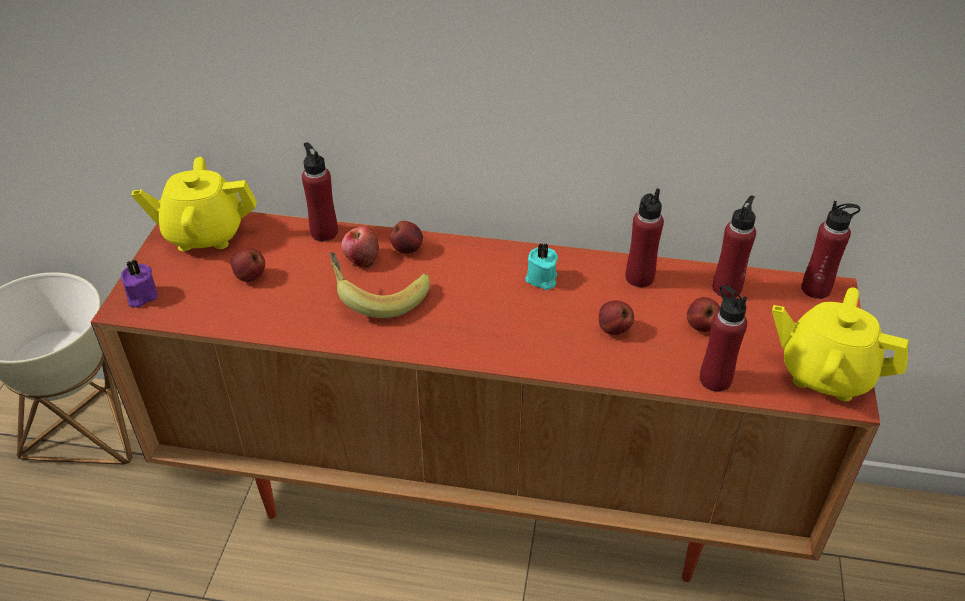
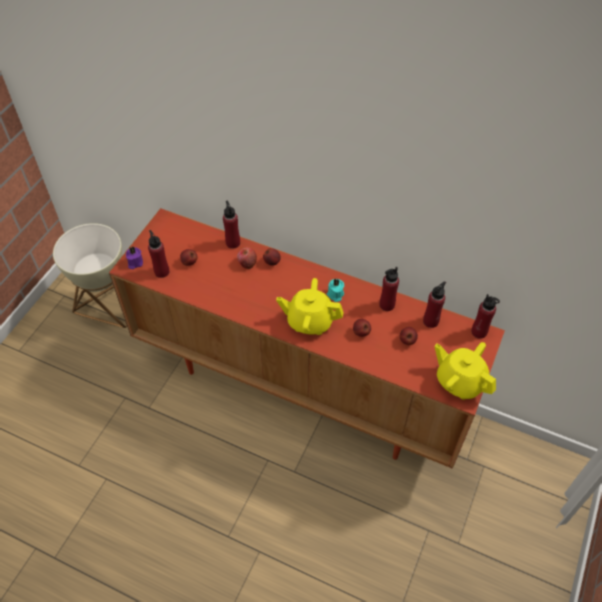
camera: 15 degrees right, 10 degrees up
yellow teapot [132,157,257,251] -> yellow teapot moved to [276,278,344,335]
banana [329,252,430,318] -> none
red bottle [699,285,747,392] -> red bottle moved to [148,230,169,278]

